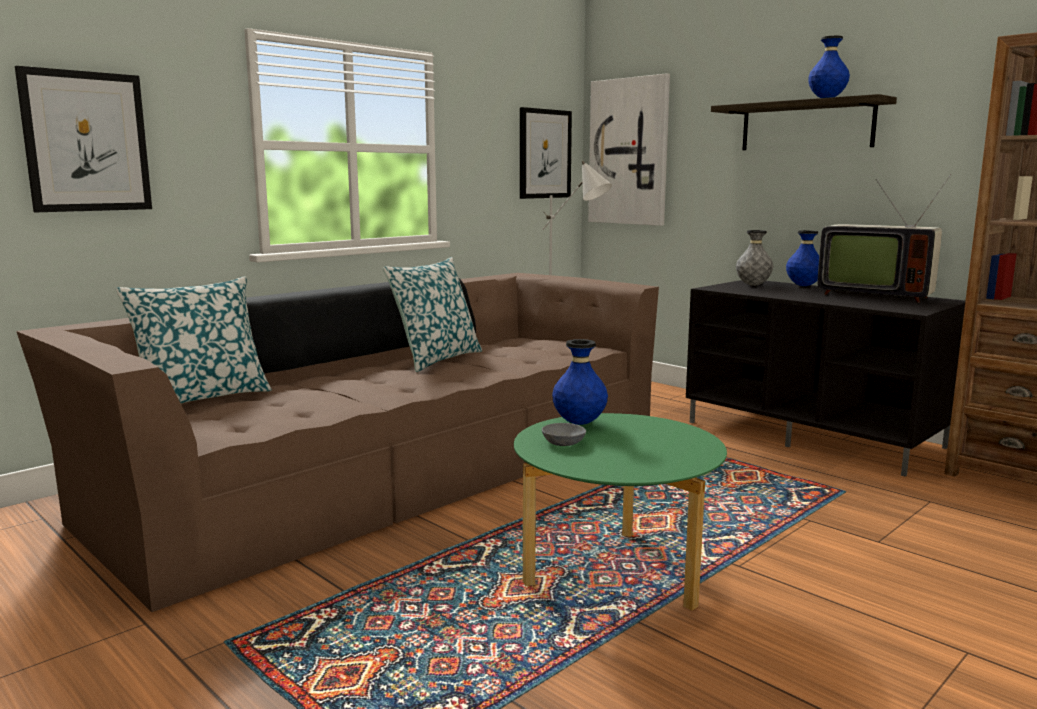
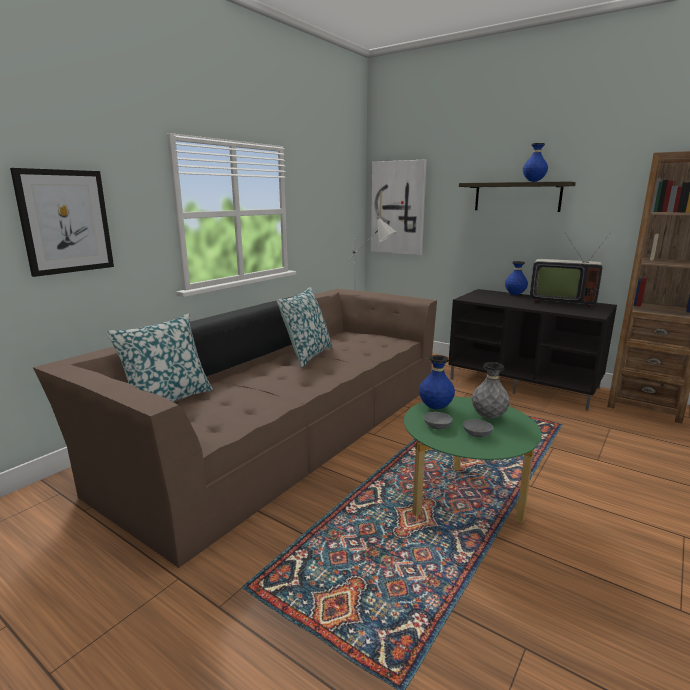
camera: 10 degrees left, 5 degrees up
picture [520,107,572,199] -> none
grey vase [736,230,773,286] -> grey vase moved to [472,362,510,419]
none -> grey bowl [463,419,494,437]

